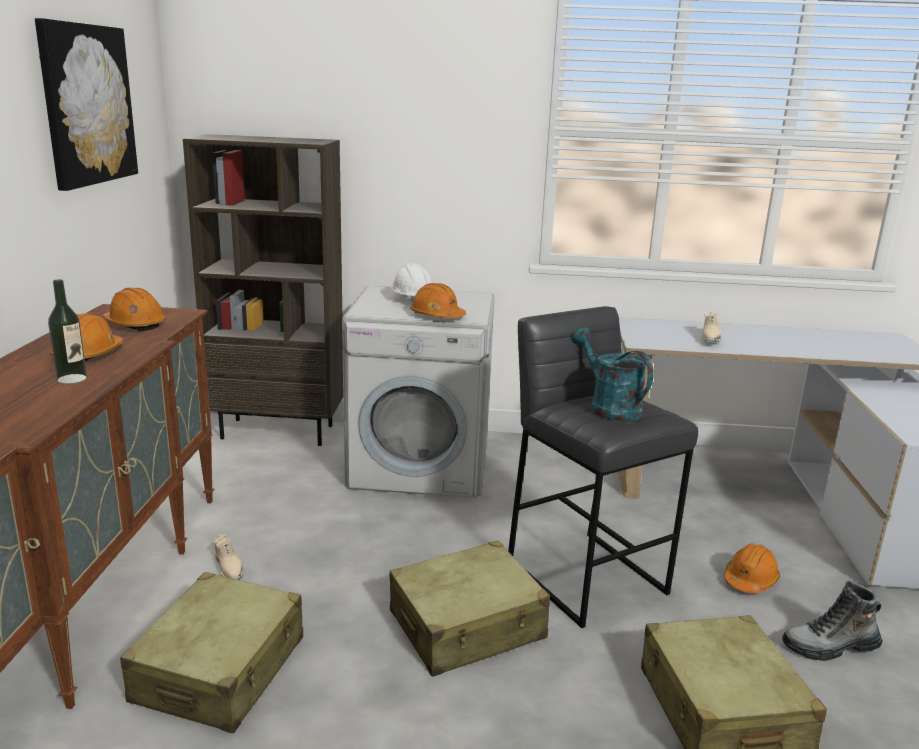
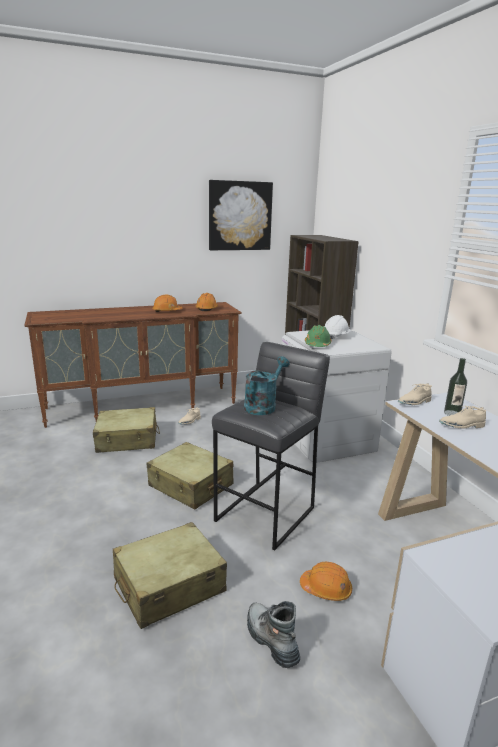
camera: 65 degrees right, 0 degrees up
bottle [48,279,87,384] -> bottle moved to [444,358,467,416]
orange hard hat [410,283,466,318] -> green hard hat [305,325,332,347]
none -> beige shoe [398,383,432,405]

